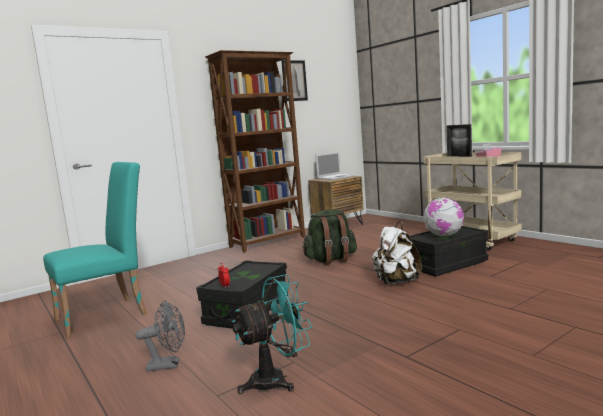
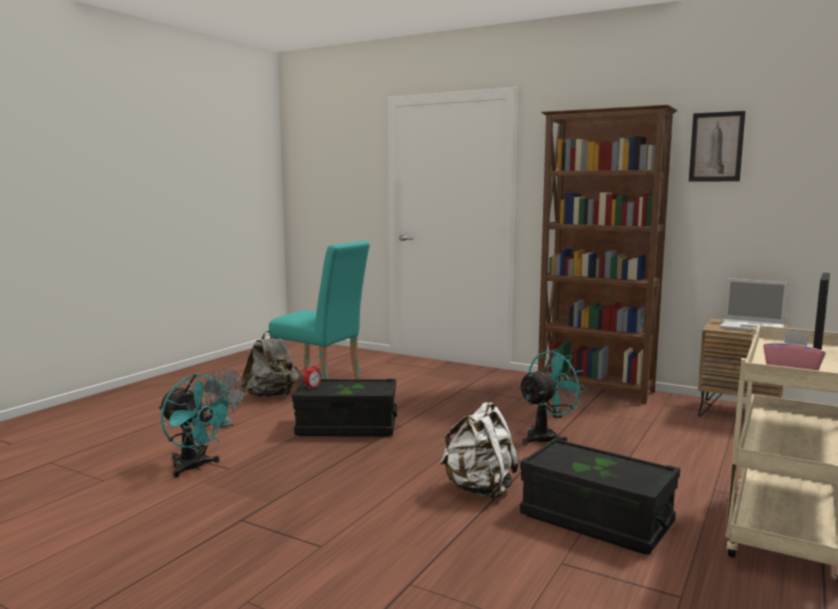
camera: 65 degrees right, 0 degrees up
green backpack [302,210,357,265] -> turquoise fan [518,350,587,445]
globe [423,198,464,237] -> none
none -> grey backpack [241,331,299,397]

